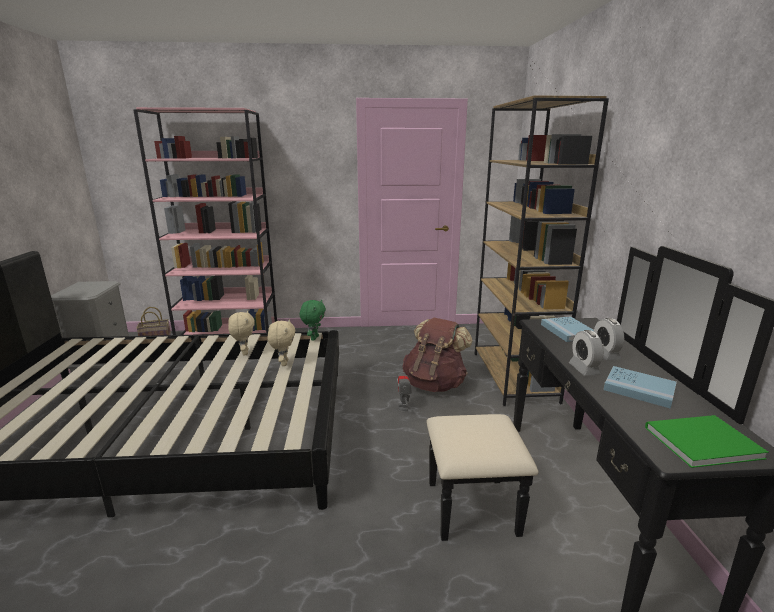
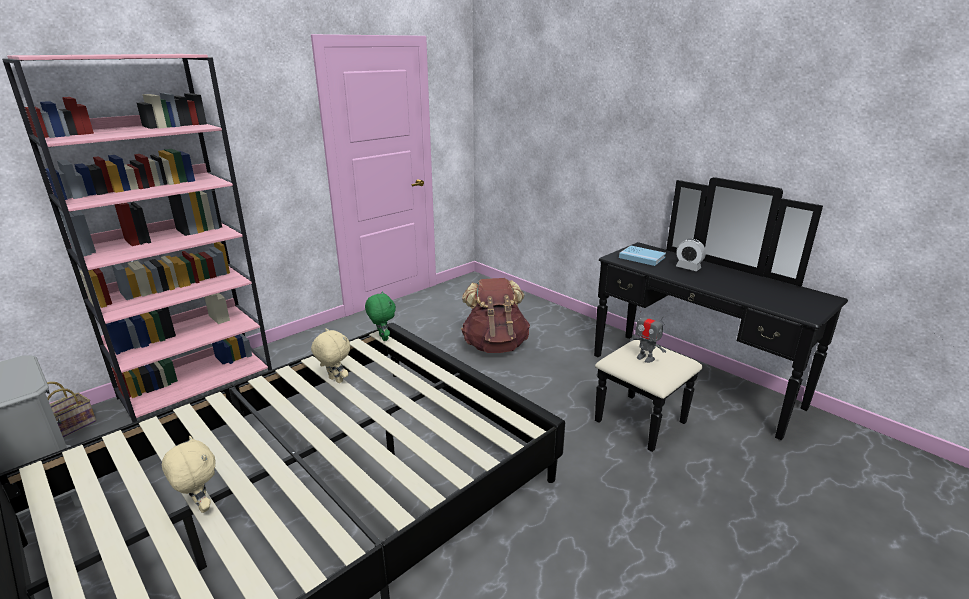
camera: 40 degrees left, 5 degrees up
beige plush toy [268,319,296,366] -> beige plush toy moved to [162,436,216,513]
toy robot [397,374,412,411] -> toy robot moved to [630,307,666,363]
brown bookcase [475,96,609,406] -> none
alarm clock [569,330,603,376] -> none
blue book [603,366,677,409] -> none
green book [645,415,769,468] -> none

